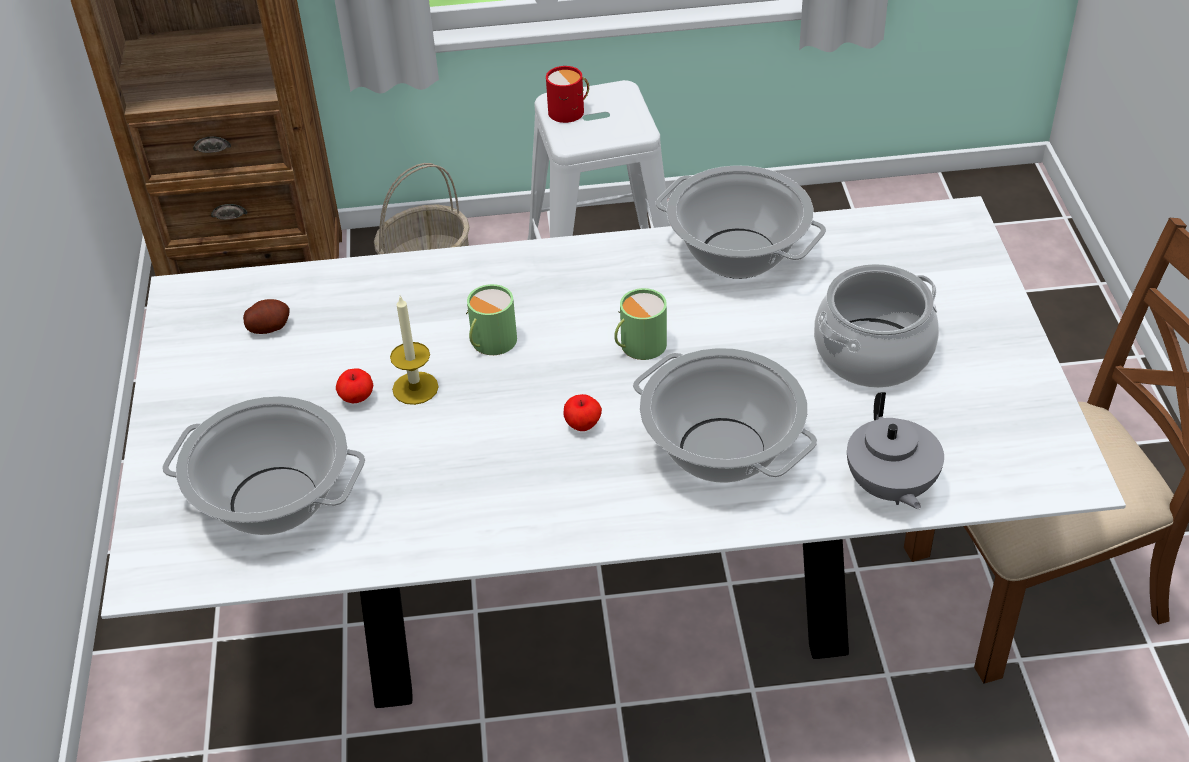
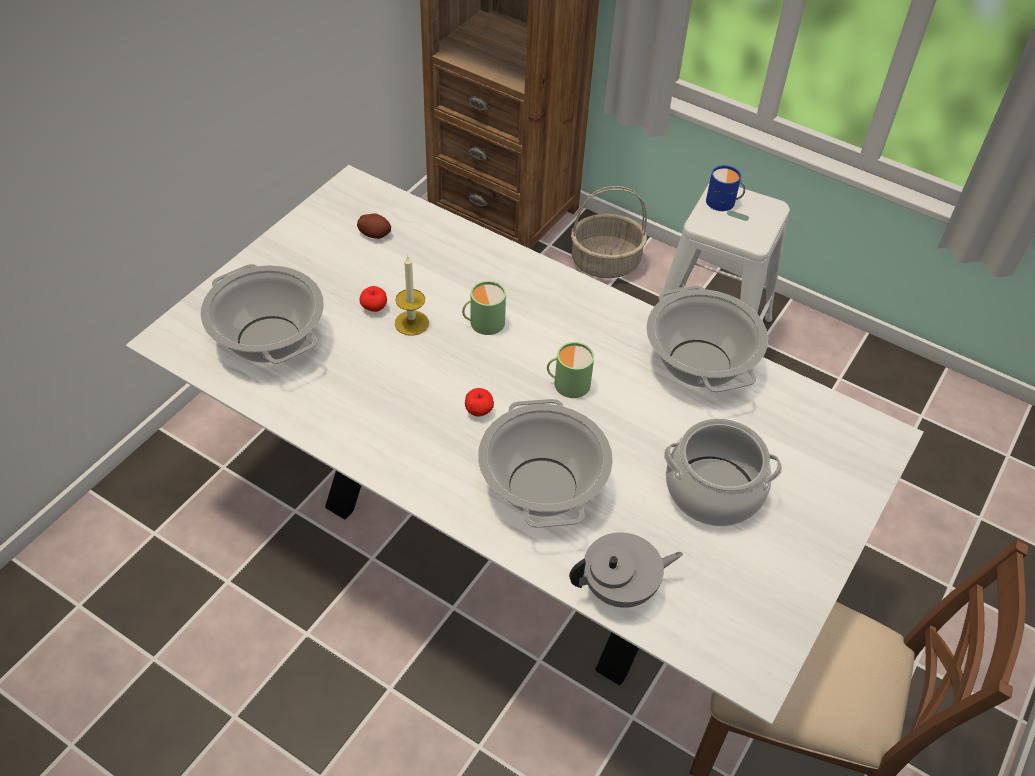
camera: 35 degrees right, 5 degrees up
red mug [546,66,589,123] -> blue mug [706,165,745,211]
grey teapot [847,392,944,509] -> grey teapot turned 135 degrees counterclockwise [569,532,683,608]

